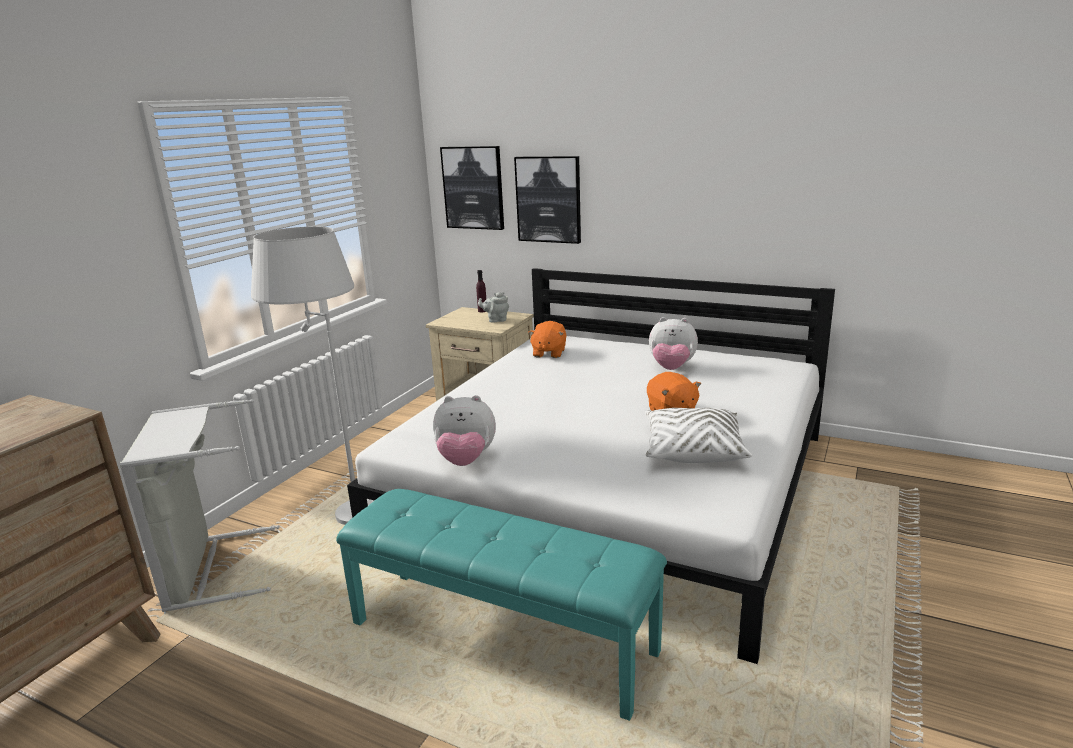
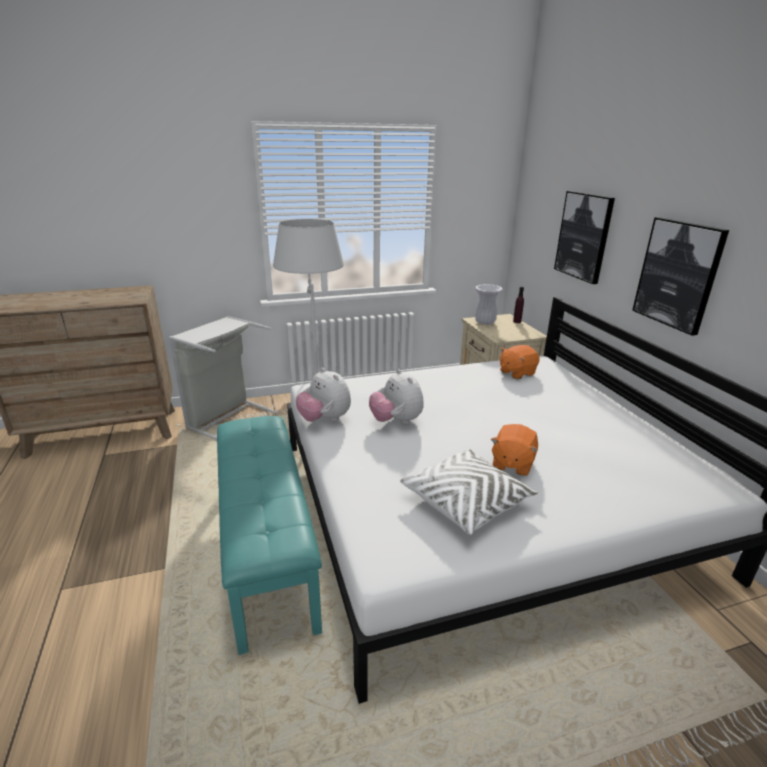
camera: 45 degrees right, 5 degrees up
picture [440,146,504,230] -> picture moved to [632,217,729,336]
grey teapot [478,292,509,323] -> none
plush toy [649,317,698,370] -> plush toy moved to [369,369,424,424]
none -> white vase [475,284,503,325]

